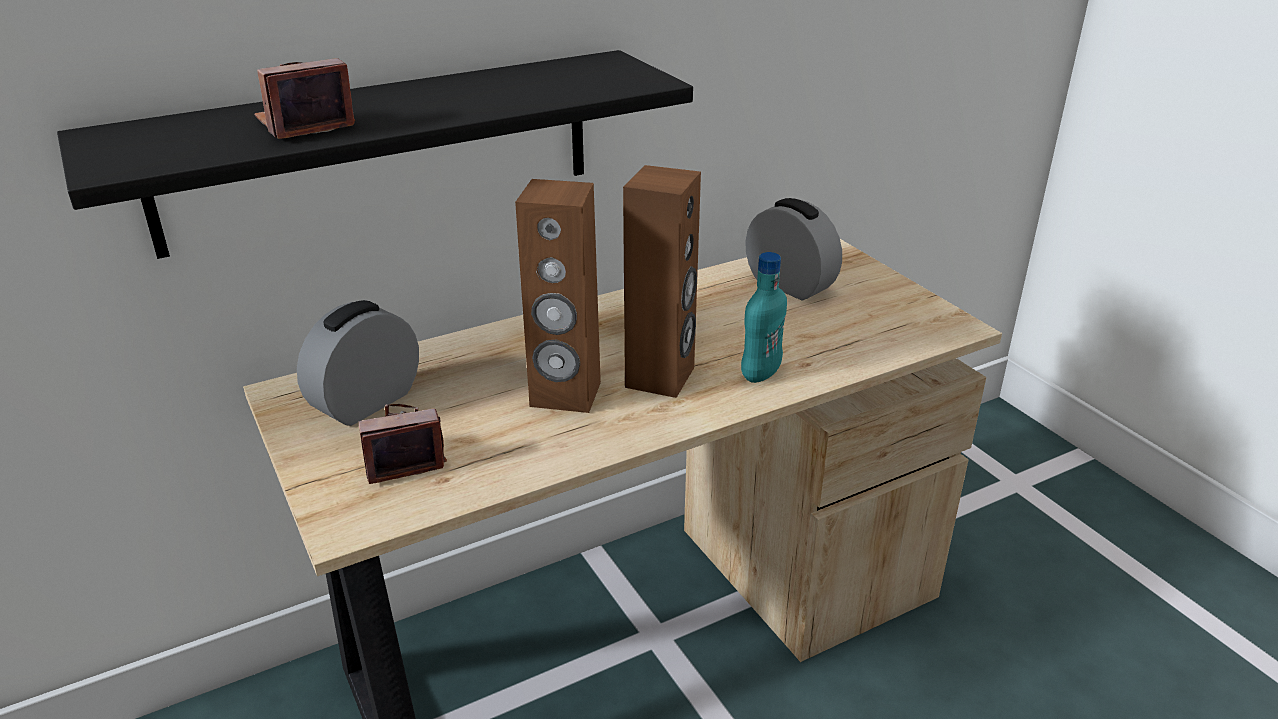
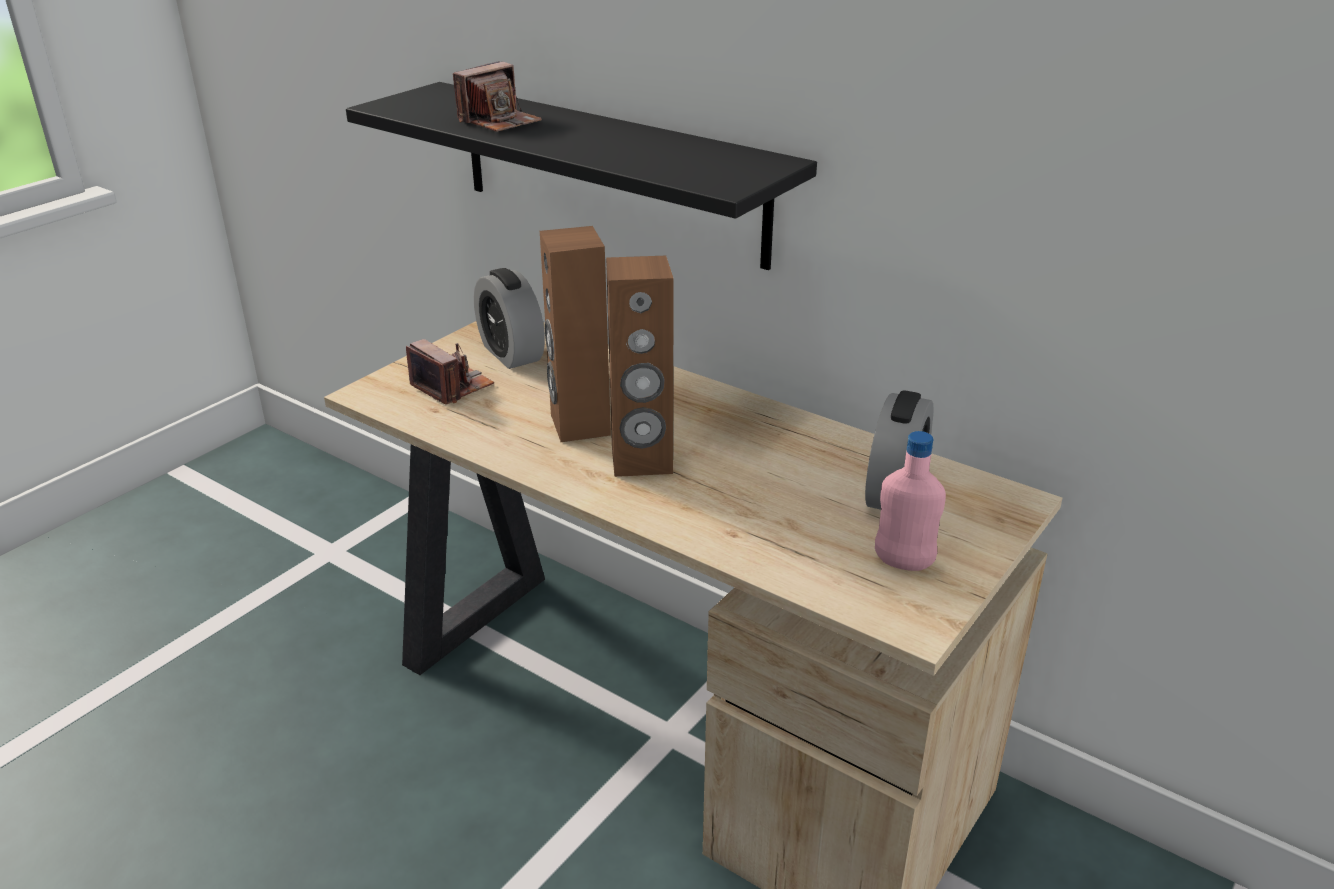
camera: 65 degrees right, 0 degrees up
camera [254,58,355,139] -> camera turned 105 degrees clockwise [453,61,542,132]
alarm clock [297,300,419,426] -> alarm clock turned 135 degrees counterclockwise [474,268,545,369]
turquoise bottle [741,252,787,383] -> none
none -> pink bottle [875,431,946,571]

